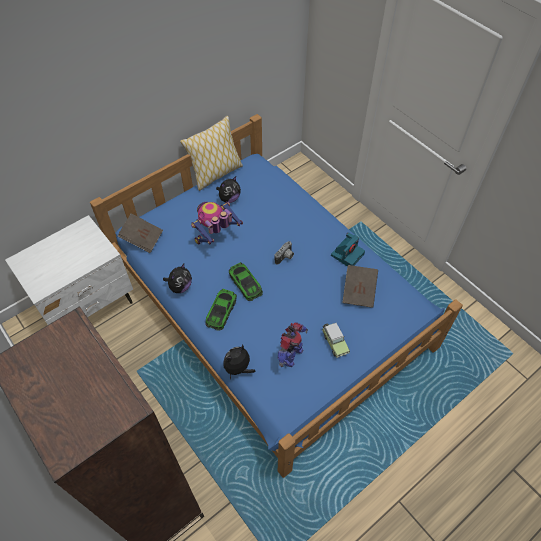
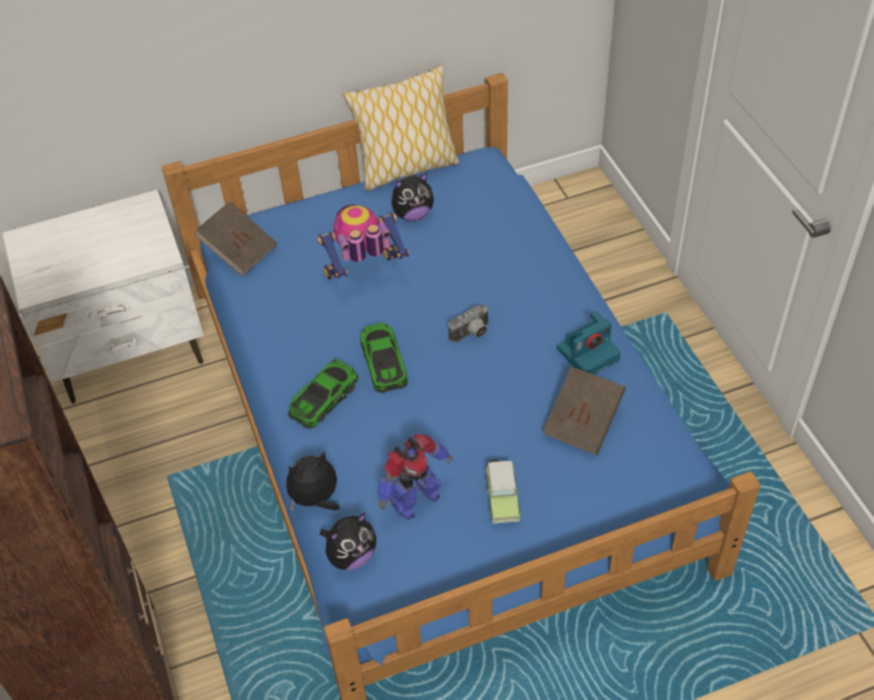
camera: 20 degrees right, 5 degrees down
plush toy [163,264,192,293] -> plush toy moved to [320,513,376,570]

